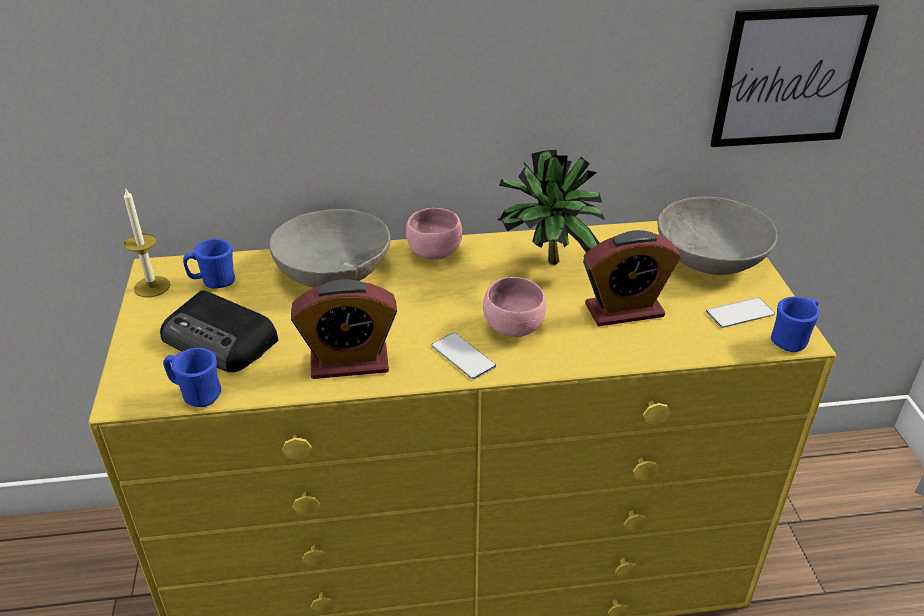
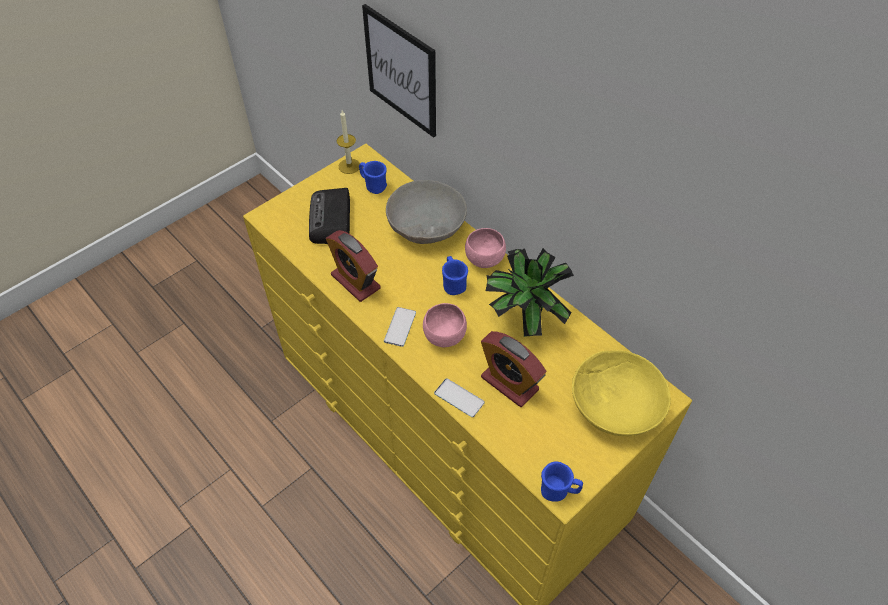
camera: 55 degrees right, 15 degrees up
blue mug [163,348,221,407] -> blue mug moved to [442,256,468,295]
grey bowl [657,197,777,275] -> yellow bowl [572,350,671,436]
phone [706,297,775,328] -> phone moved to [434,378,485,417]
picture [710,4,879,147] -> picture moved to [362,4,436,138]

